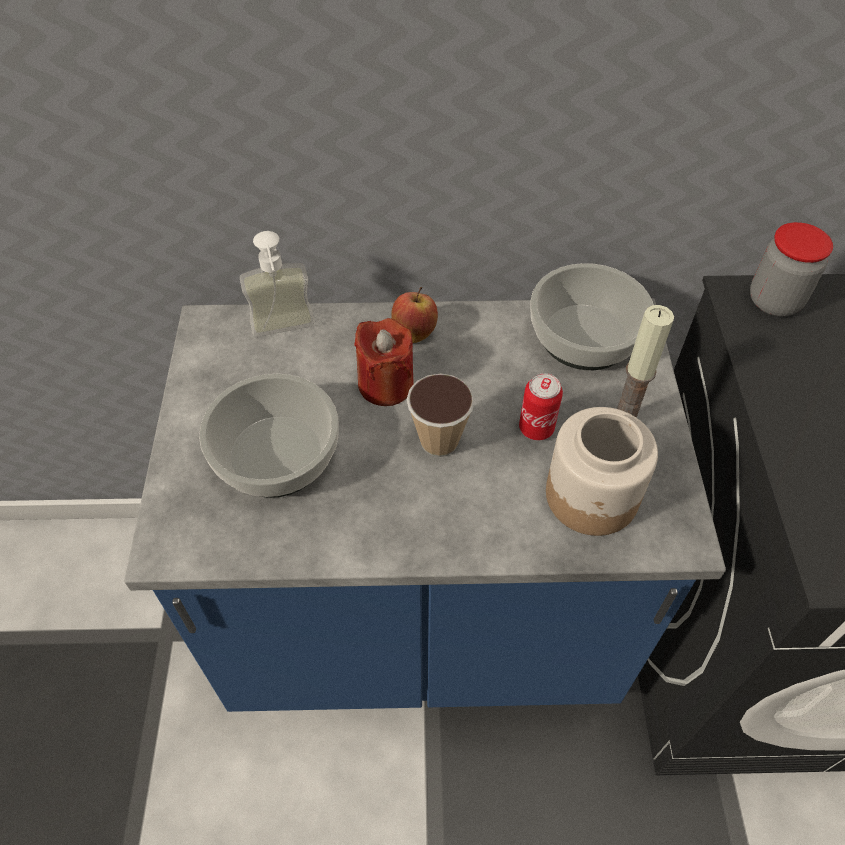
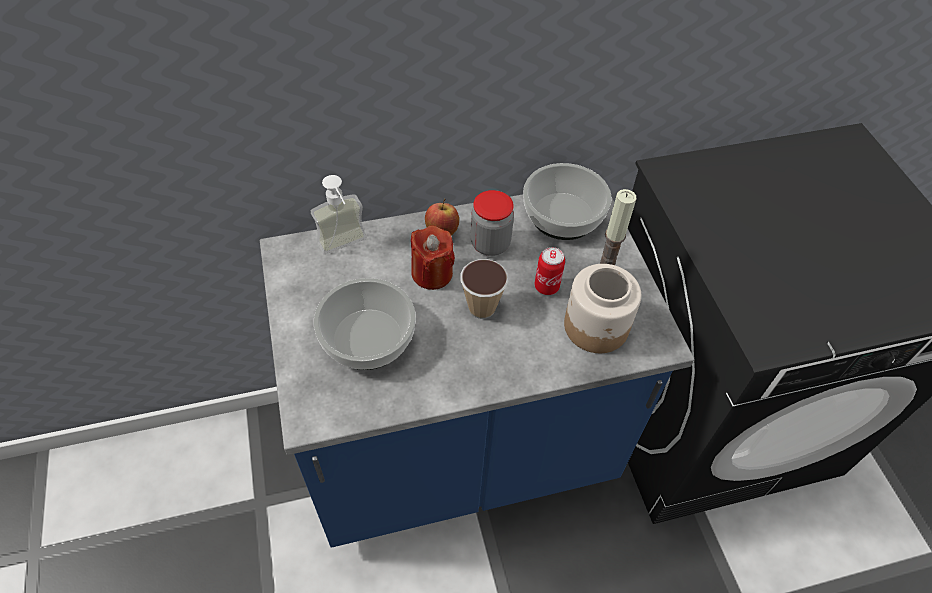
camera: 15 degrees left, 0 degrees up
jar [750,222,833,316] -> jar moved to [471,190,514,256]

